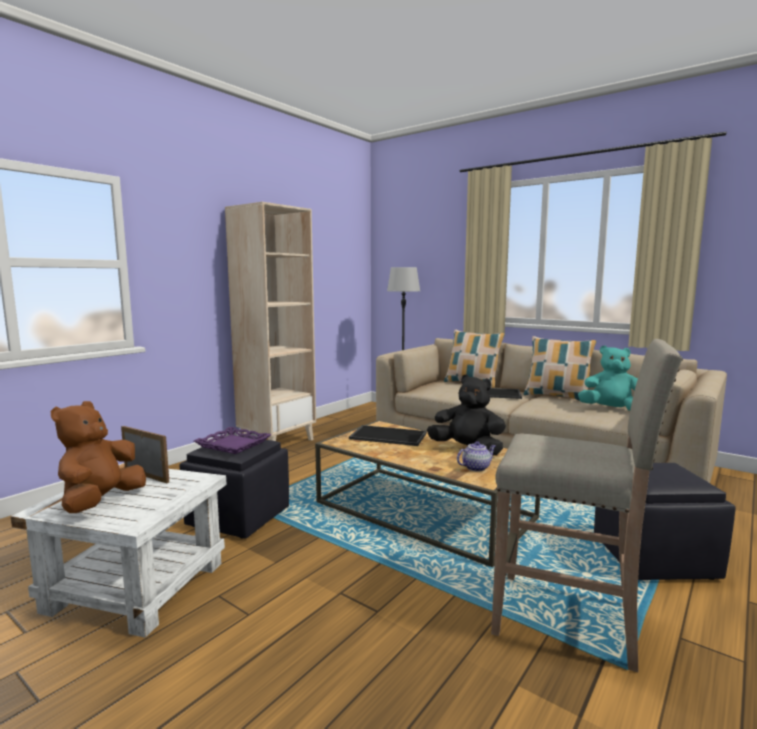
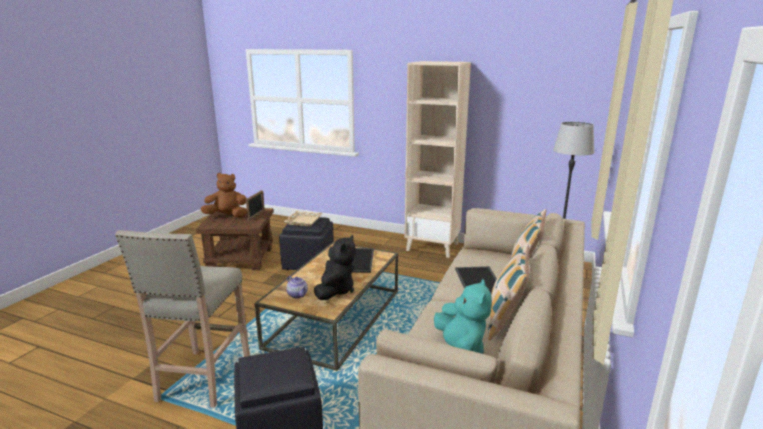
camera: 75 degrees right, 10 degrees up
white side table [11,463,227,638] -> brown side table [196,208,273,270]
purple tray [194,427,271,454] -> beige tray [284,211,323,226]

